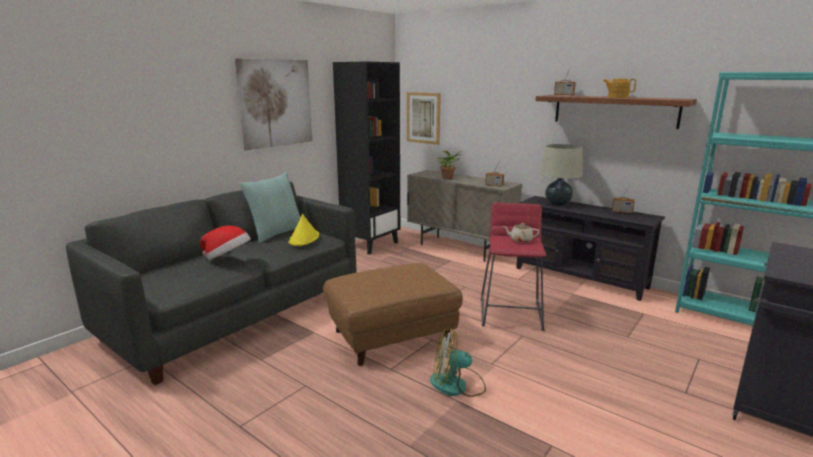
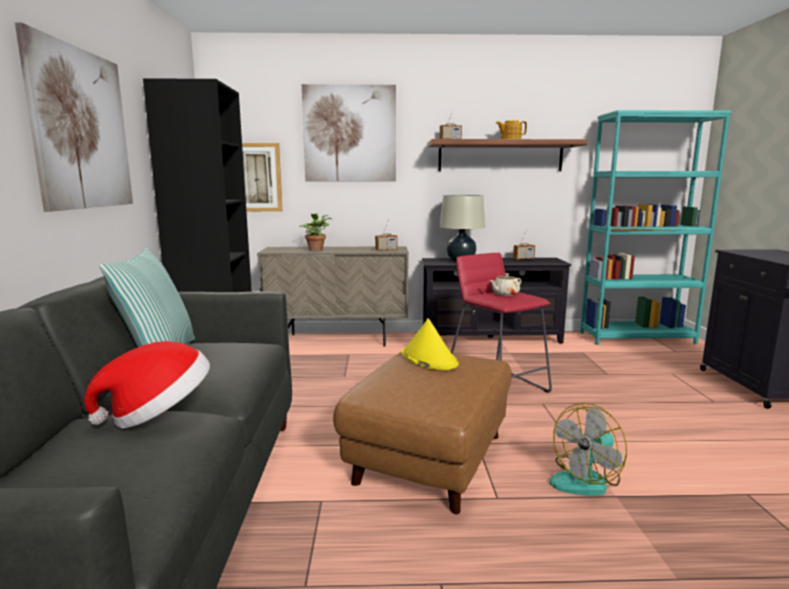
camera: 40 degrees left, 5 degrees down
yellow hat [288,214,319,246] -> yellow hat moved to [401,318,459,370]
none -> picture [302,84,396,181]

